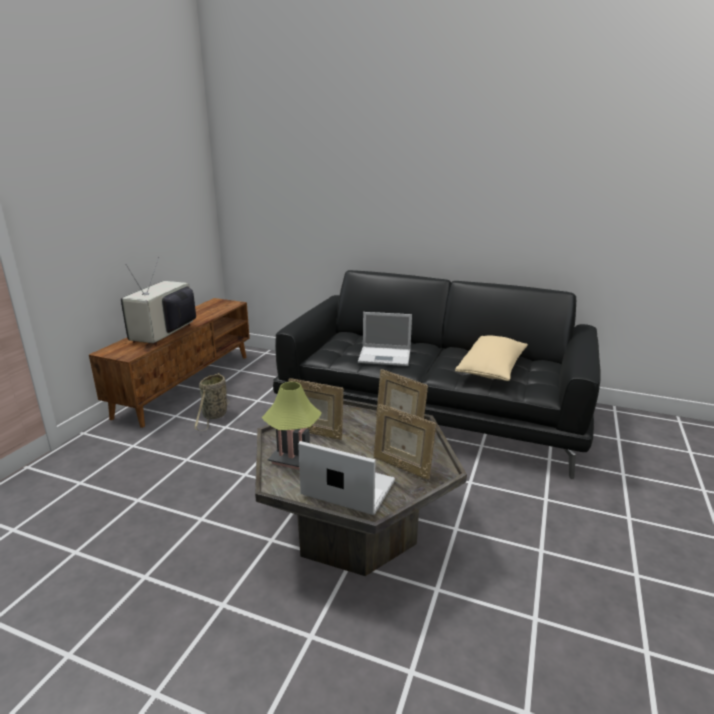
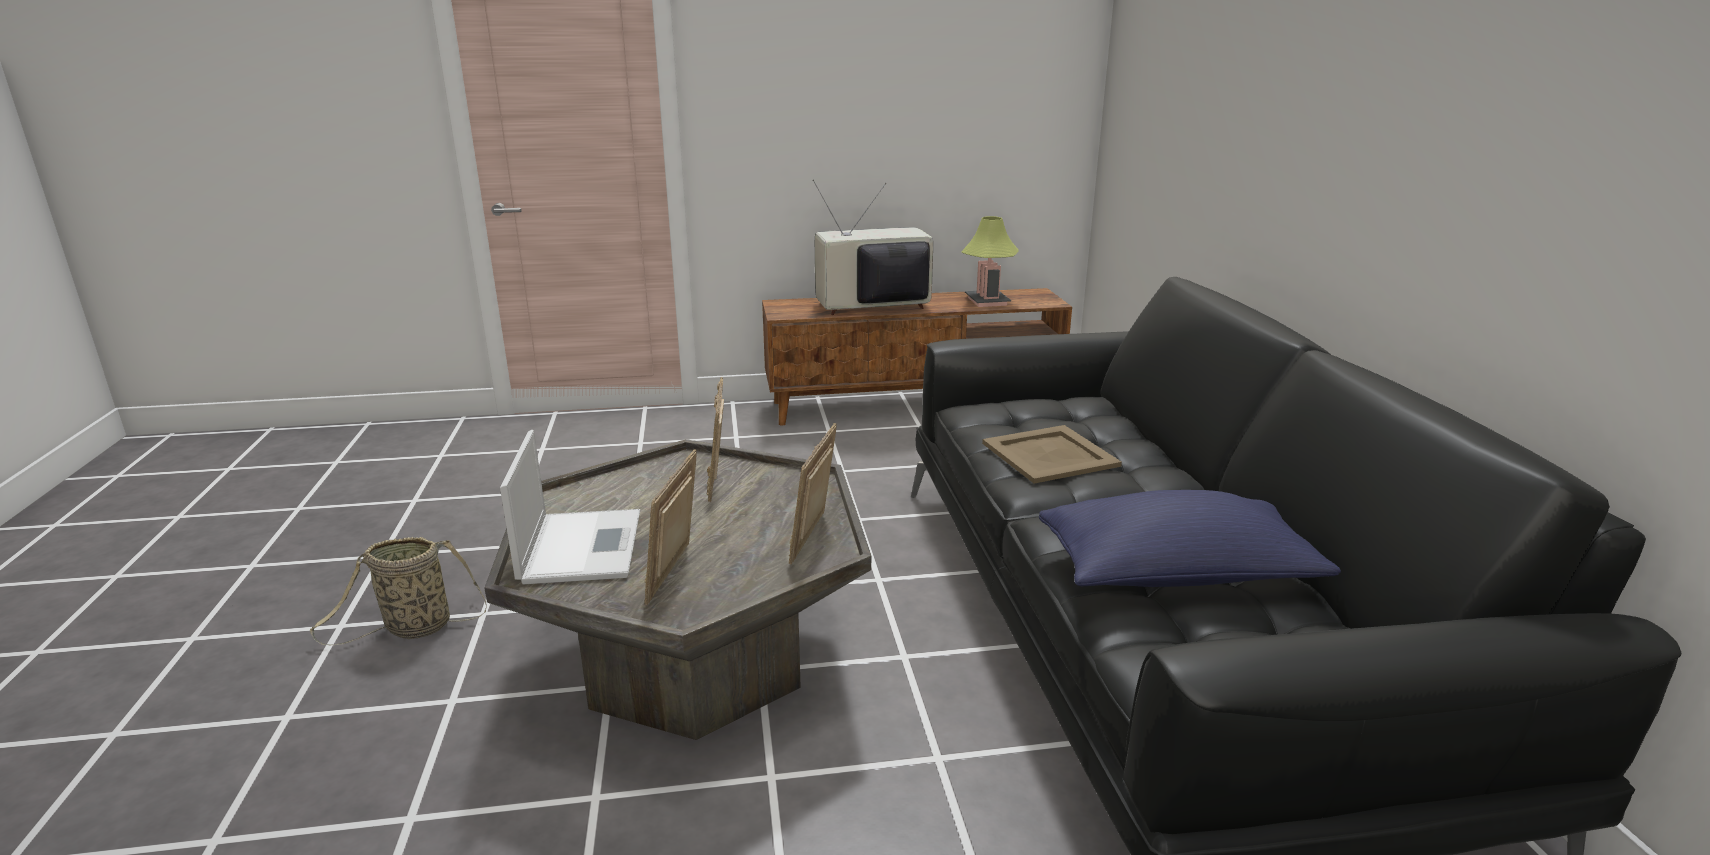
camera: 60 degrees right, 0 degrees up
basket [195,372,230,431] -> basket moved to [310,537,487,646]
table lamp [262,382,322,470] -> table lamp moved to [962,216,1019,307]
laptop [358,312,412,366] -> beige tray [982,425,1122,484]
beige pillow [455,335,528,381] -> blue pillow [1039,490,1341,587]

